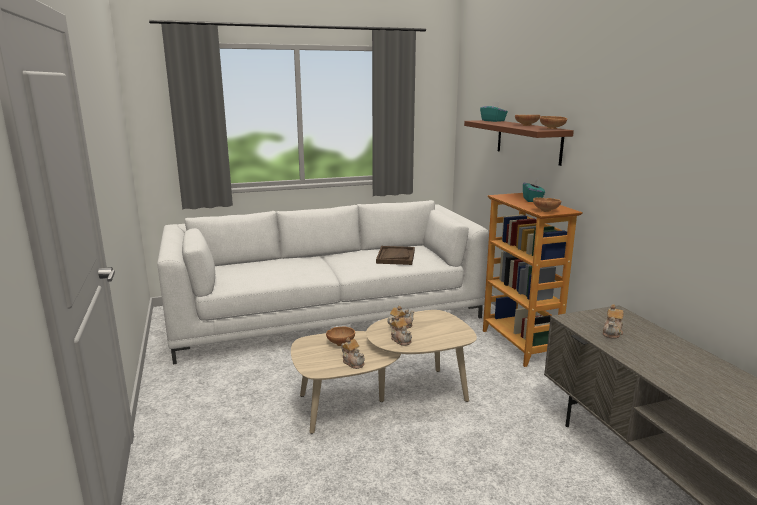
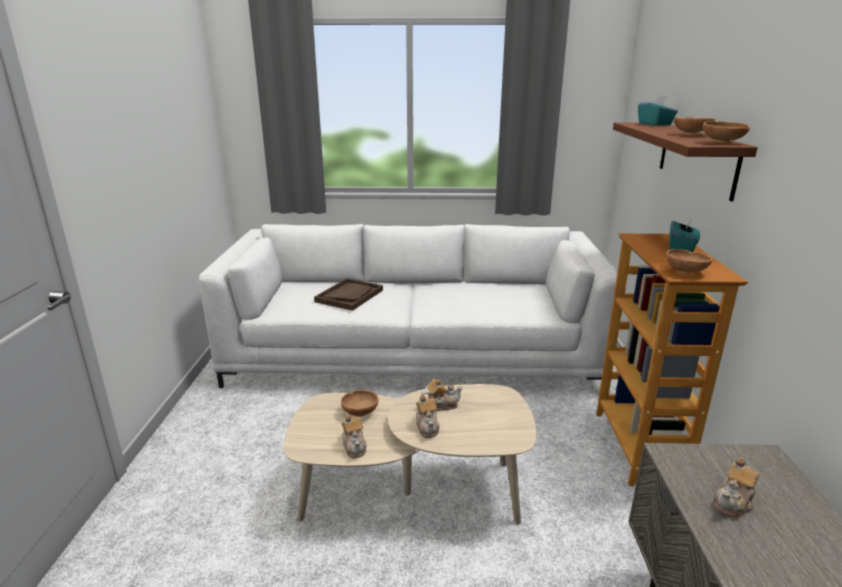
camera: 20 degrees right, 5 degrees up
brown tray [376,246,415,265] -> brown tray moved to [314,278,383,311]

